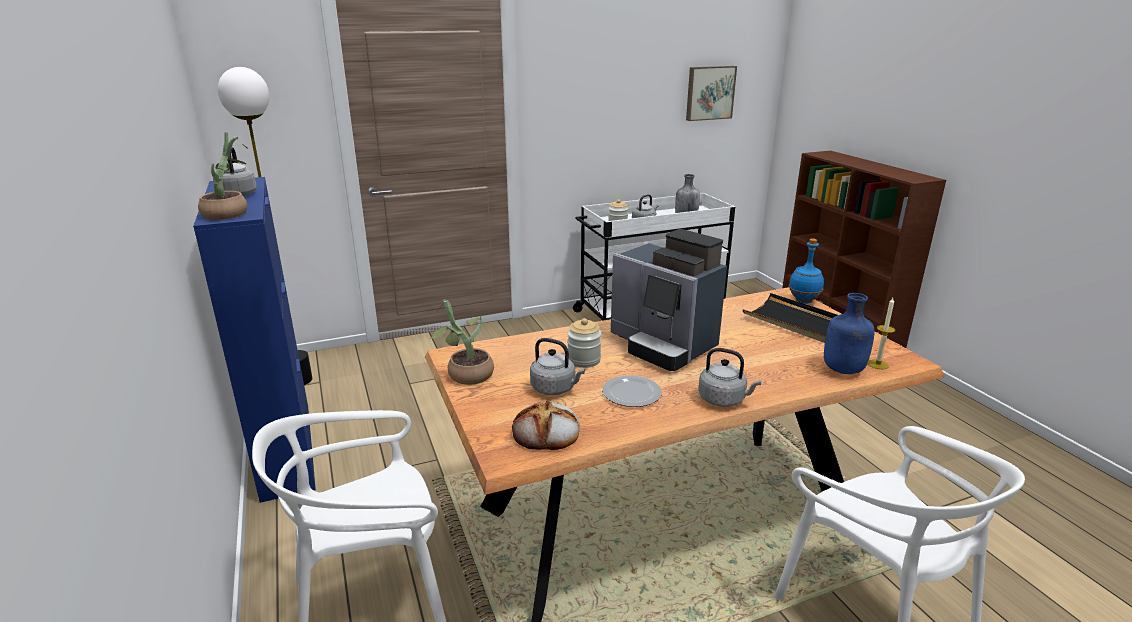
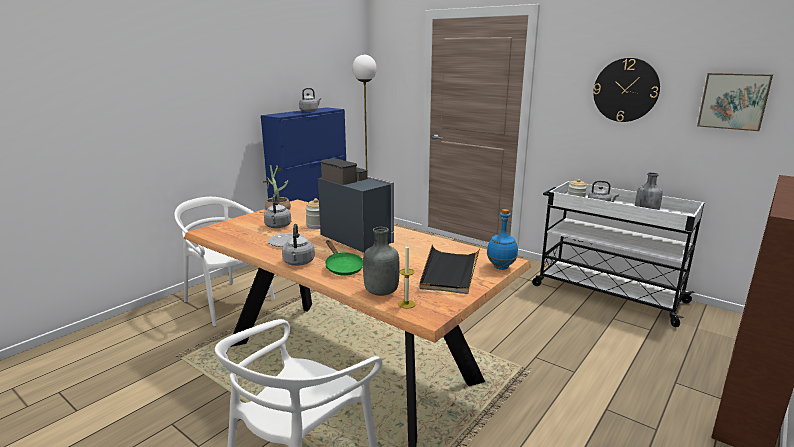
camera: 60 degrees right, 5 degrees down
potted plant [198,132,248,220] -> none
bread [512,400,580,450] -> none
coffee machine [611,229,727,371] -> coffee machine turned 120 degrees clockwise [318,158,394,253]
blue bottle [824,293,875,374] -> grey bottle [363,227,400,296]
none -> green frying pan [325,240,363,276]
none -> wall clock [593,58,660,122]

